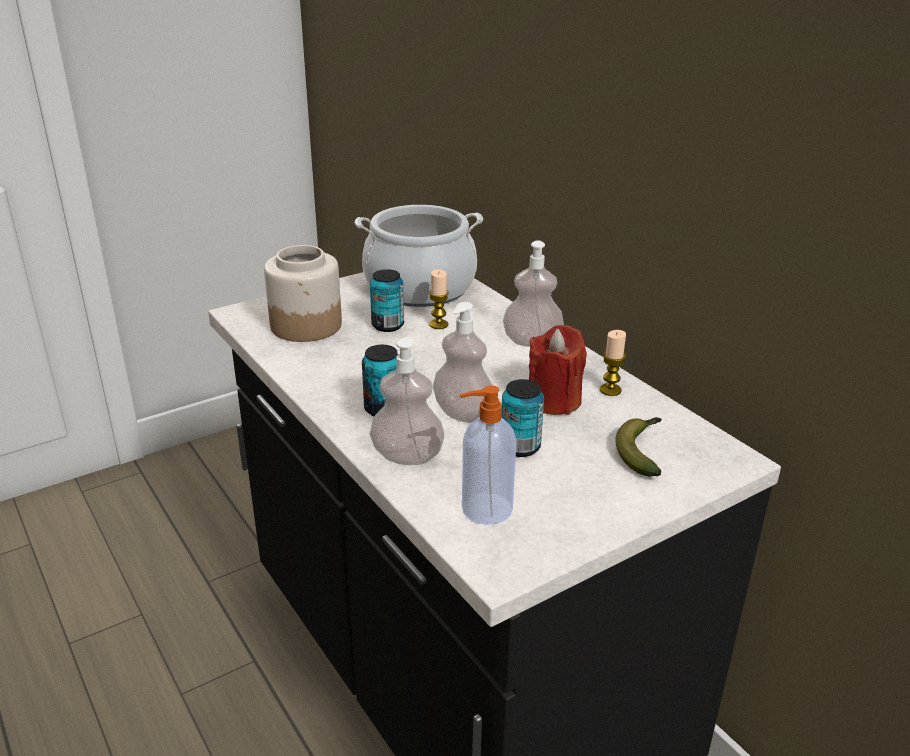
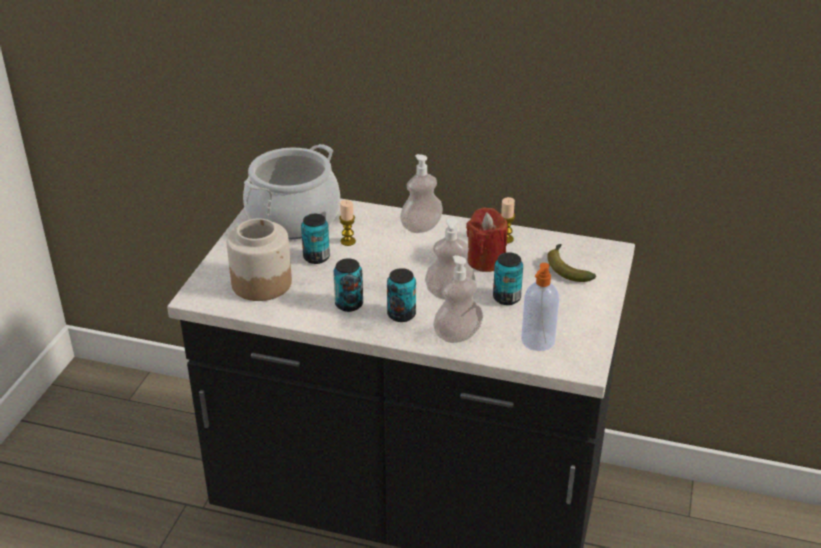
camera: 40 degrees left, 5 degrees up
none -> can [333,258,363,312]

